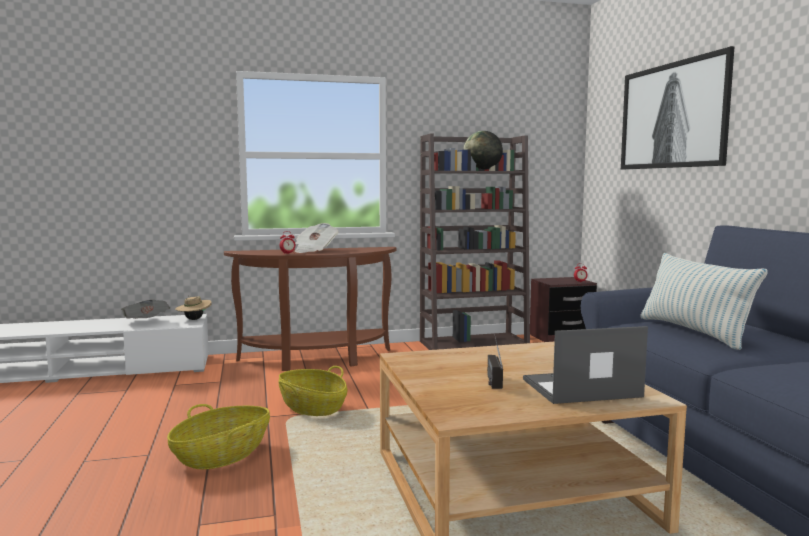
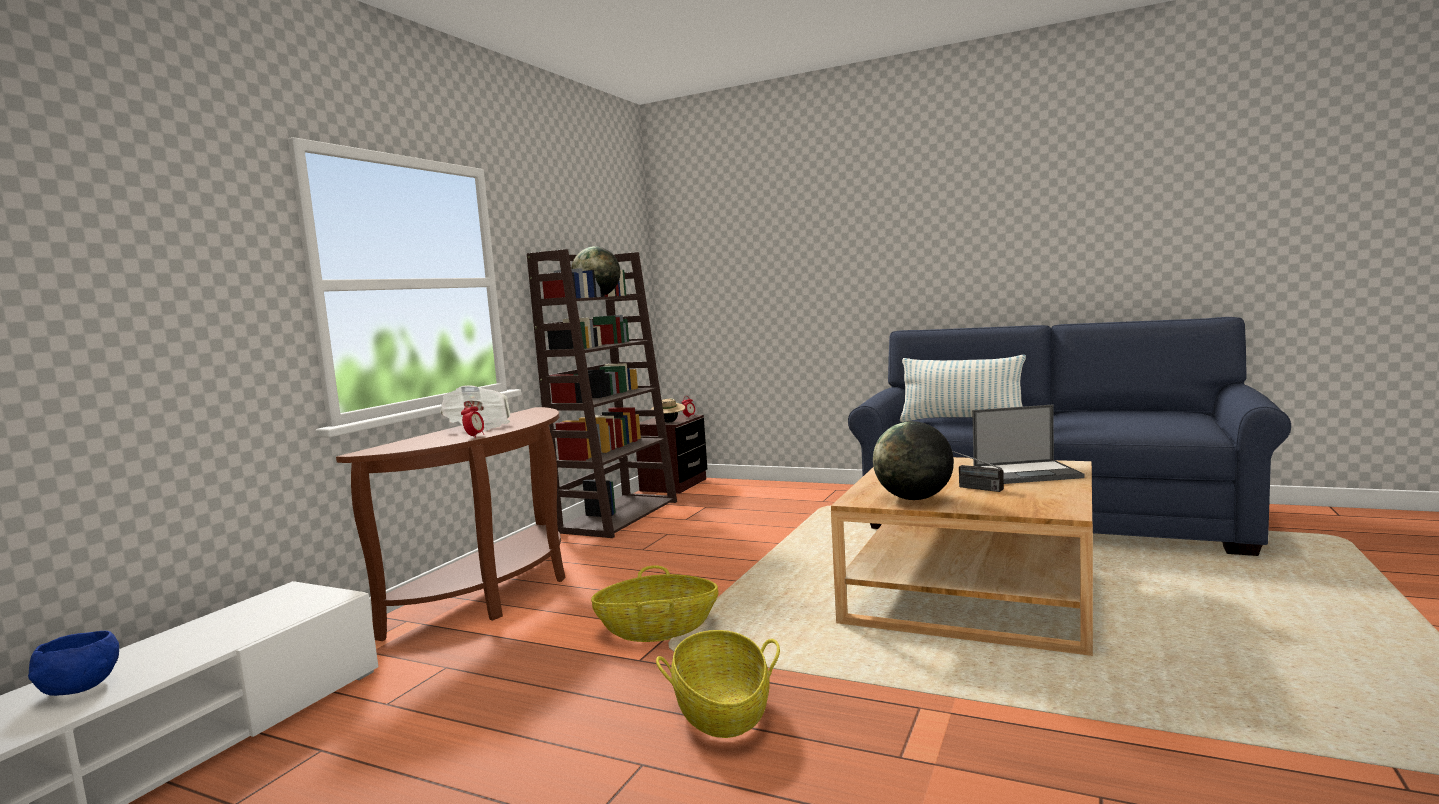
camera: 50 degrees left, 0 degrees up
newspaper [121,300,170,319] -> none
beige hat [175,296,212,320] -> beige hat moved to [651,399,686,423]
laptop [523,326,648,404] -> laptop turned 120 degrees counterclockwise [972,404,1084,484]
picture [621,46,735,169] -> none
none -> blue bowl [28,631,119,696]
none -> globe [873,421,954,500]

